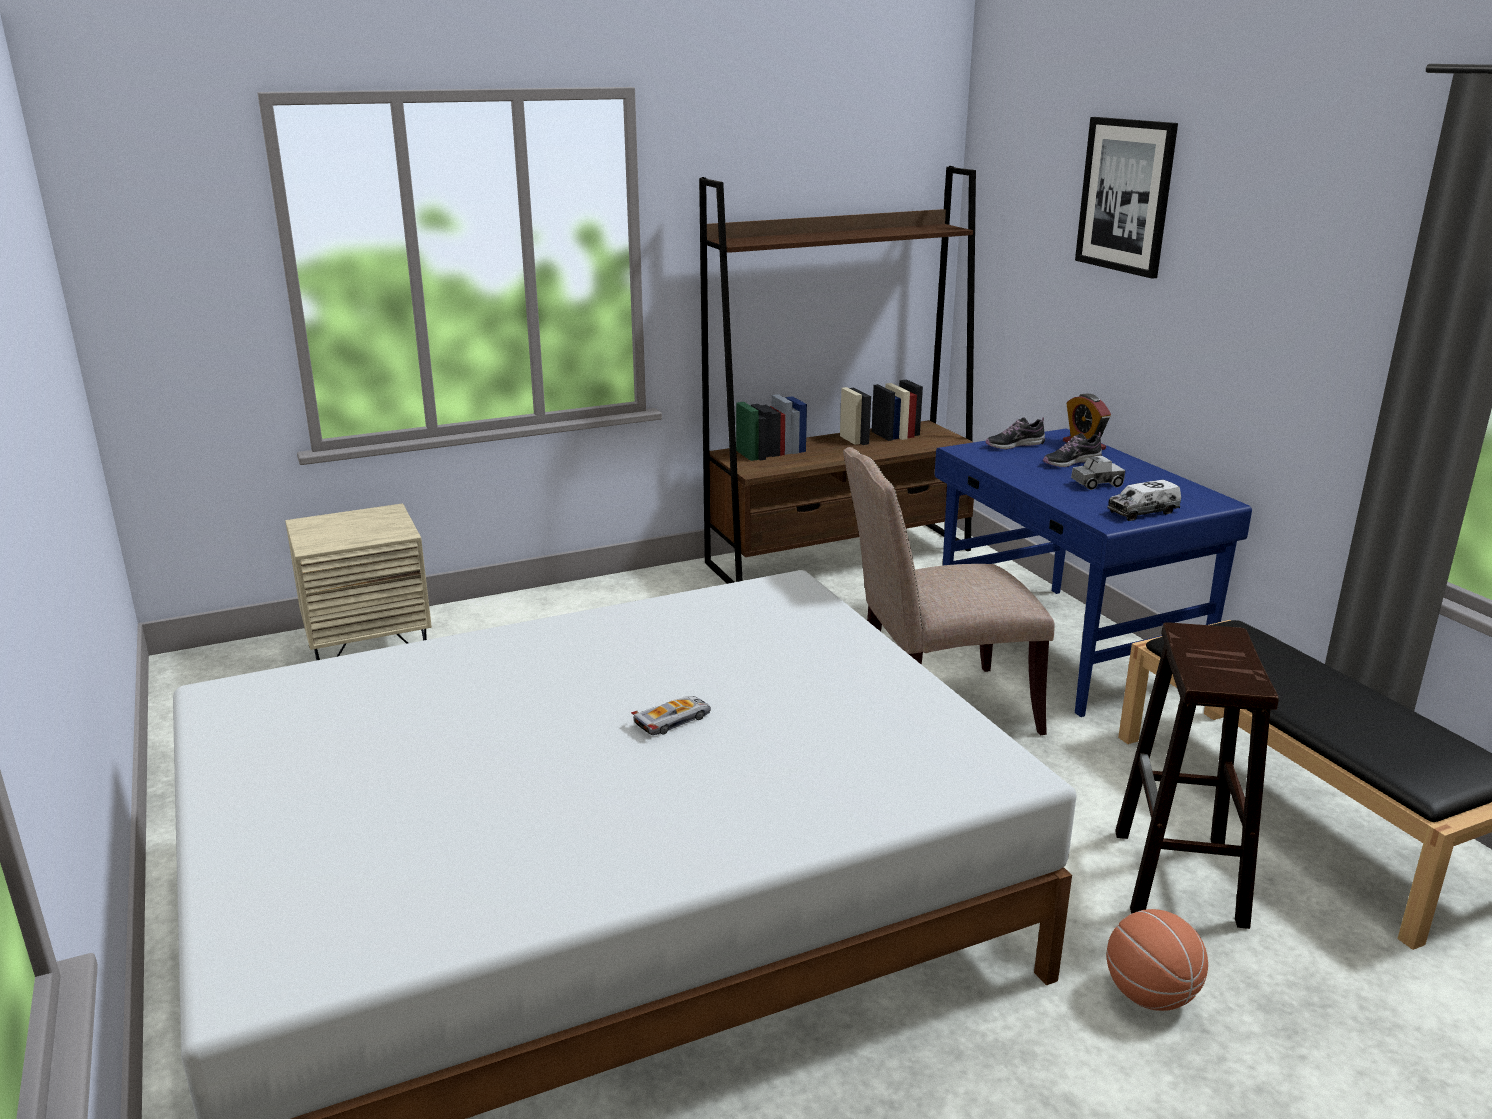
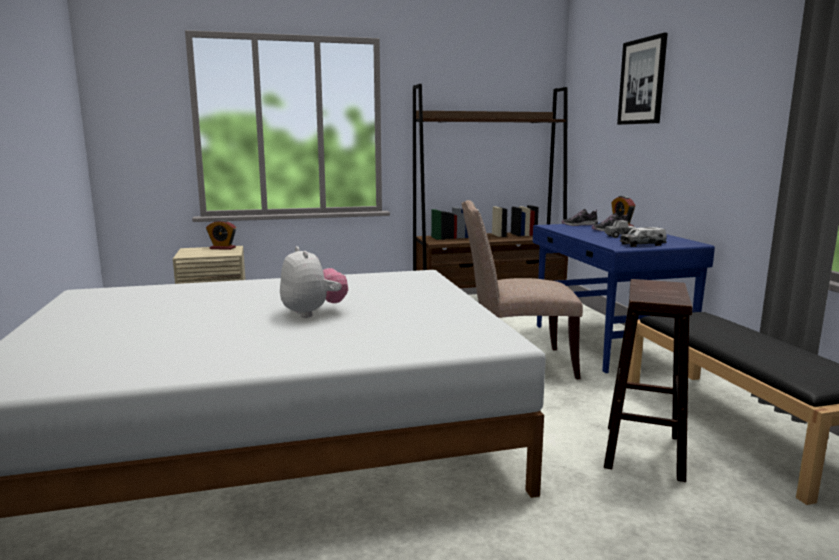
camera: 10 degrees right, 10 degrees down
toy car [631,696,711,735] -> plush toy [280,246,348,318]
basketball [1106,909,1208,1011] -> none
none -> alarm clock [206,219,236,250]

